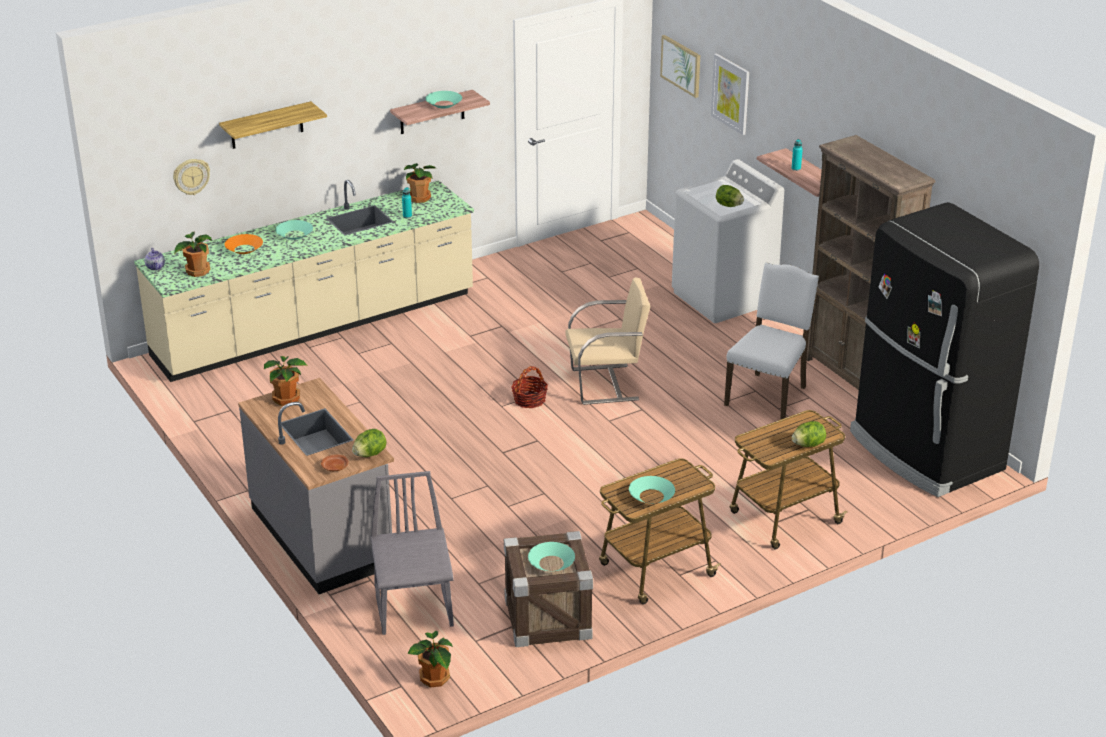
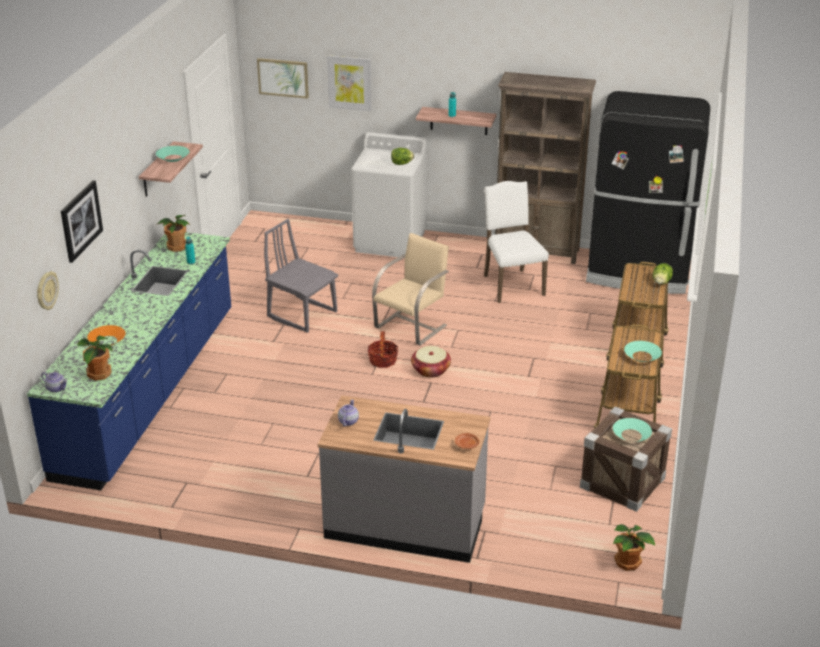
camera: 45 degrees left, 0 degrees up
beige counter [134,180,474,382] -> blue counter [27,232,231,491]
shelf [219,101,327,149] -> picture [61,180,103,263]
potted plant [264,356,309,406] -> teapot [338,399,359,426]
turquoise bowl [275,220,313,240] -> none
lettuce [352,429,386,457] -> none
grey chair [370,471,454,635] -> grey chair moved to [264,219,338,333]
none -> basket [411,346,451,378]

